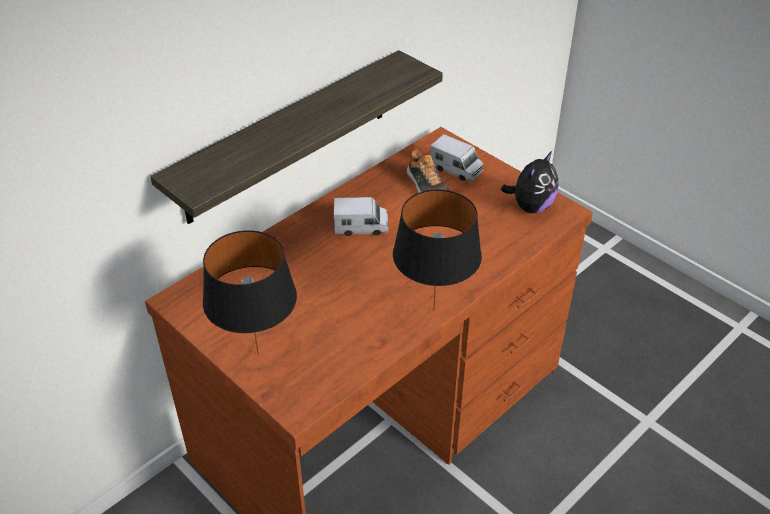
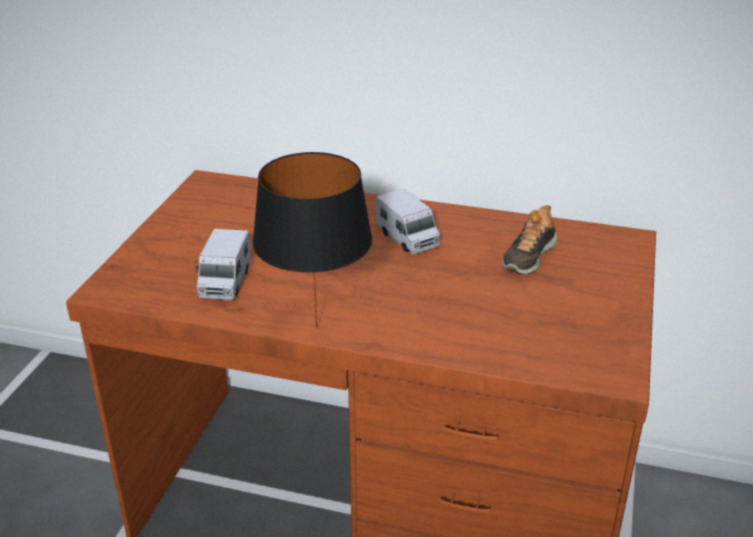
camera: 60 degrees right, 10 degrees down
shelf [150,50,443,224] -> none
black table lamp [203,230,297,355] -> none
toy truck [430,134,483,182] -> toy truck moved to [195,229,252,300]
plush toy [501,151,558,213] -> none

